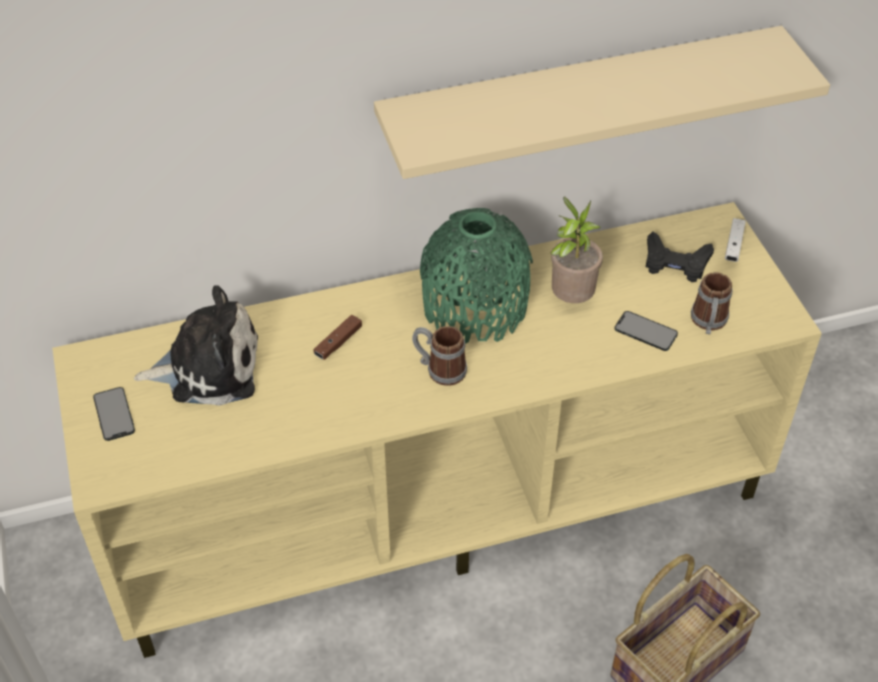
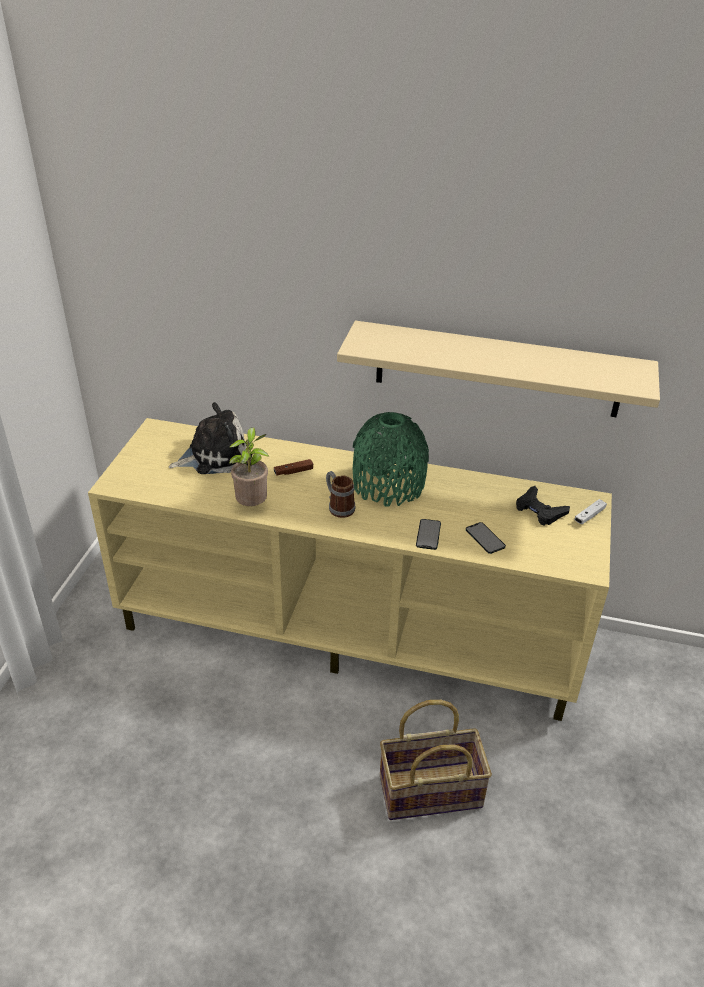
camera: 30 degrees right, 10 degrees down
phone [93,387,135,441] -> phone moved to [416,519,441,550]
plush toy [134,285,258,406] -> plush toy turned 45 degrees counterclockwise [169,402,246,474]
potted plant [550,196,603,303] -> potted plant moved to [229,427,269,506]
mug [691,272,733,334] -> none

